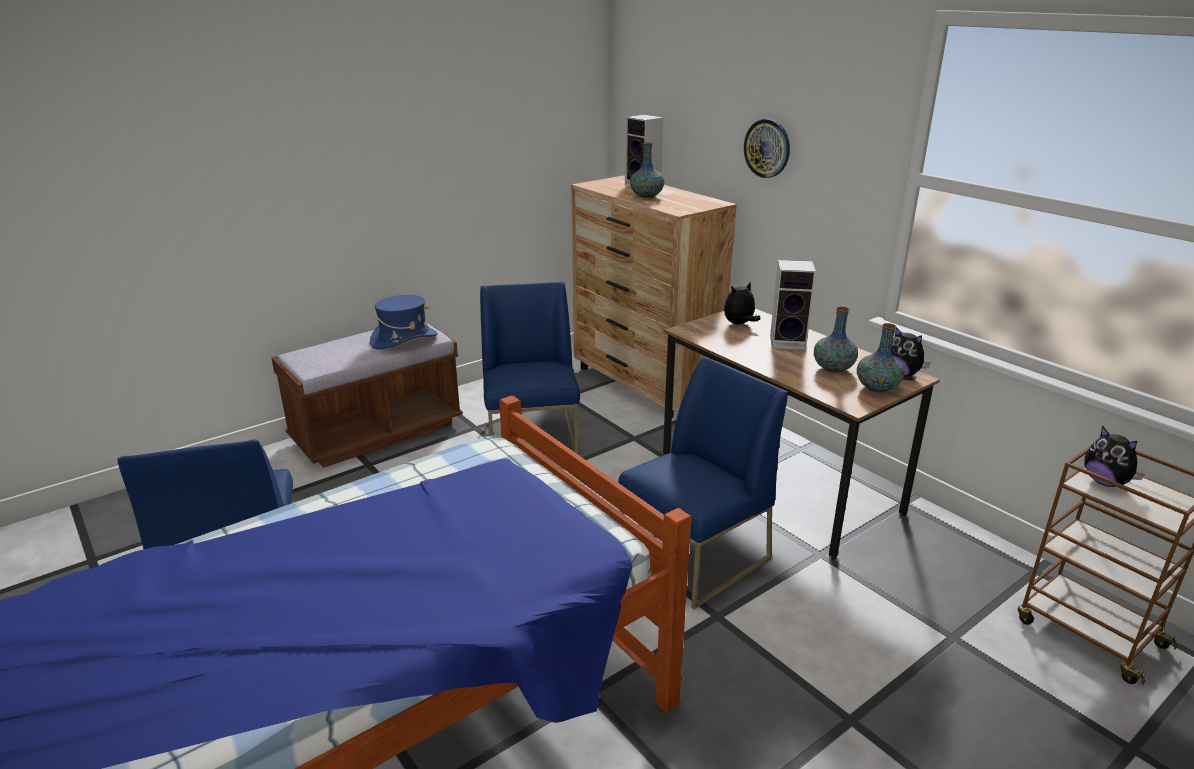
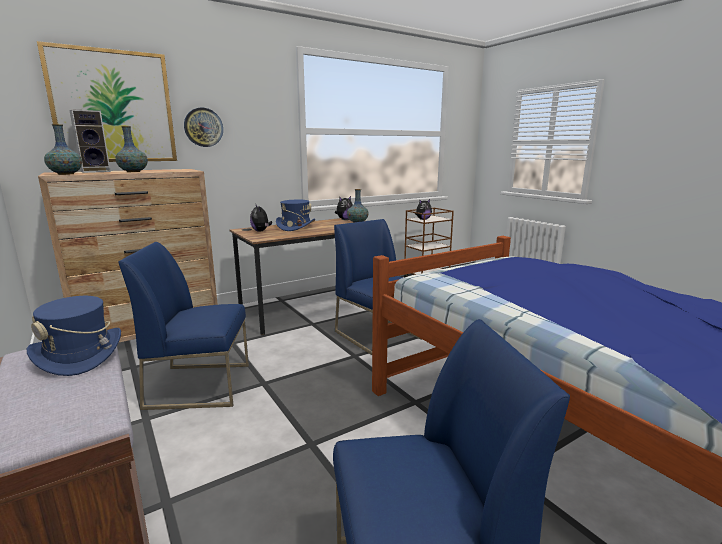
camera: 85 degrees left, 10 degrees down
speaker [770,260,816,350] -> blue hat [276,200,315,231]
vase [814,307,858,373] -> vase moved to [44,124,82,175]
none -> picture [37,41,177,162]

